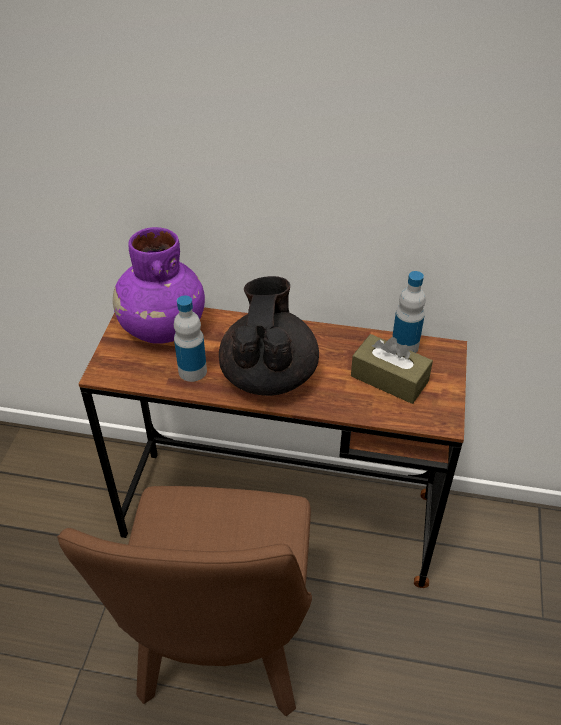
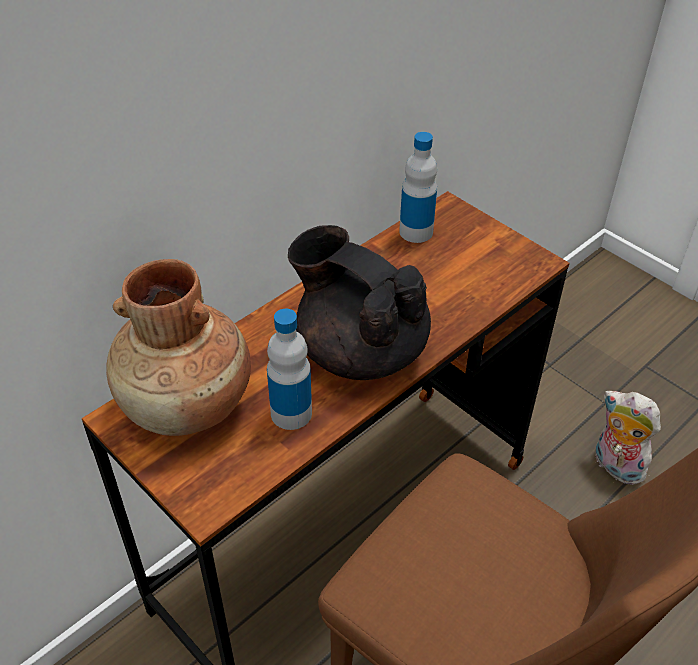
camera: 55 degrees left, 0 degrees up
purple vase [113,227,205,344] -> brown vase [106,259,251,436]
brown tissue box [351,334,433,404] -> none
none -> plush toy [595,391,661,485]

